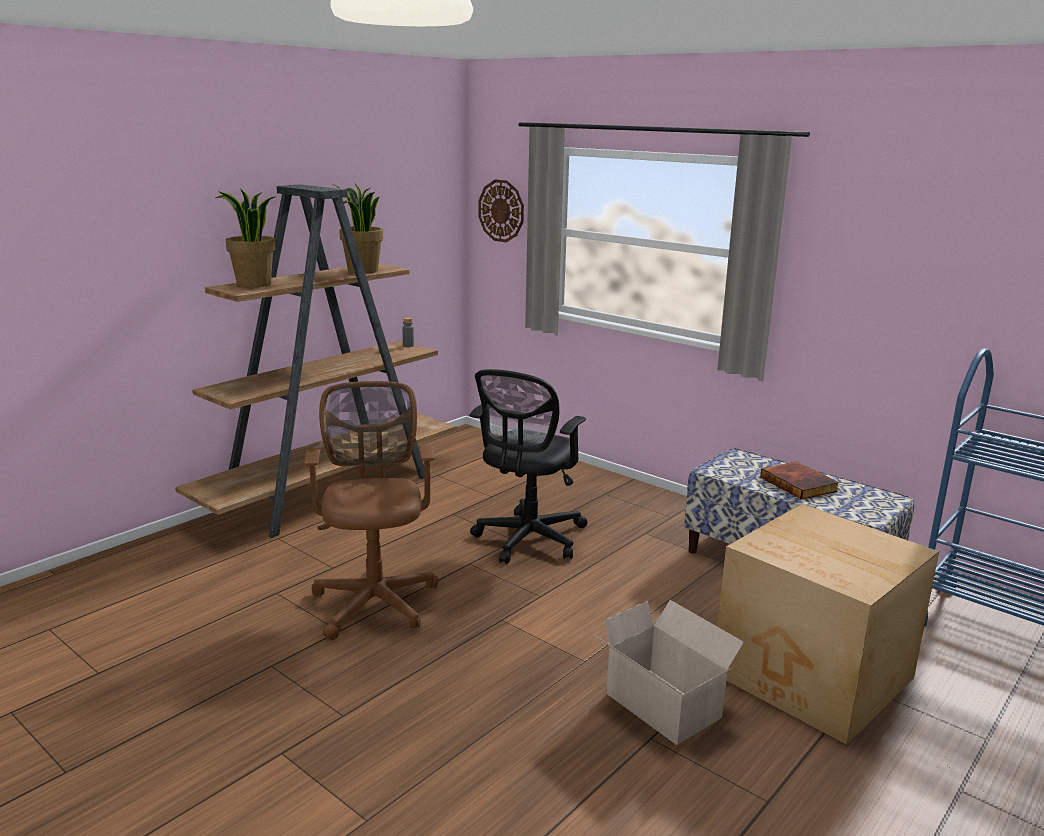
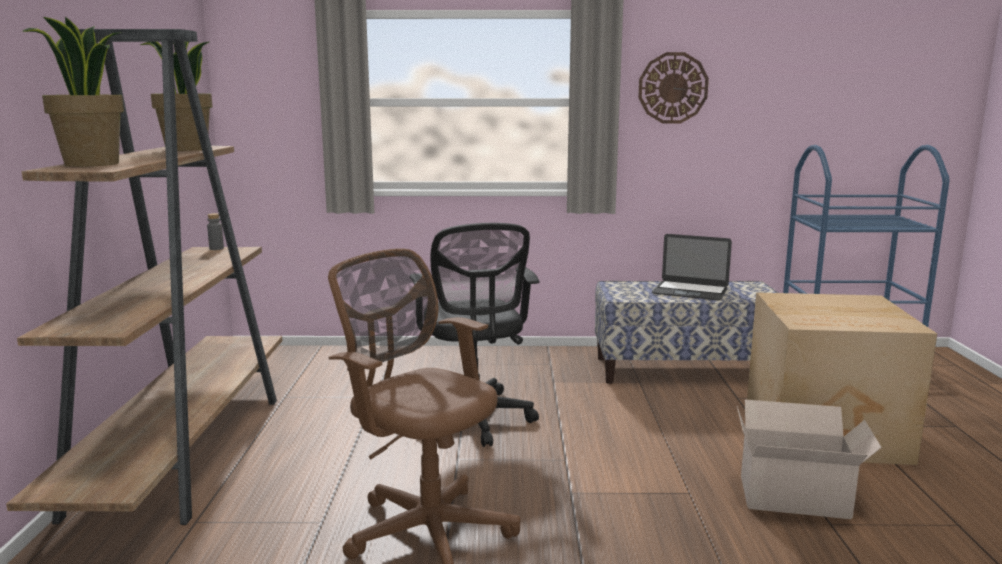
camera: 40 degrees left, 5 degrees down
wall clock [478,179,524,242] -> wall clock moved to [638,52,709,123]
book [760,461,839,500] -> laptop [652,234,732,300]

